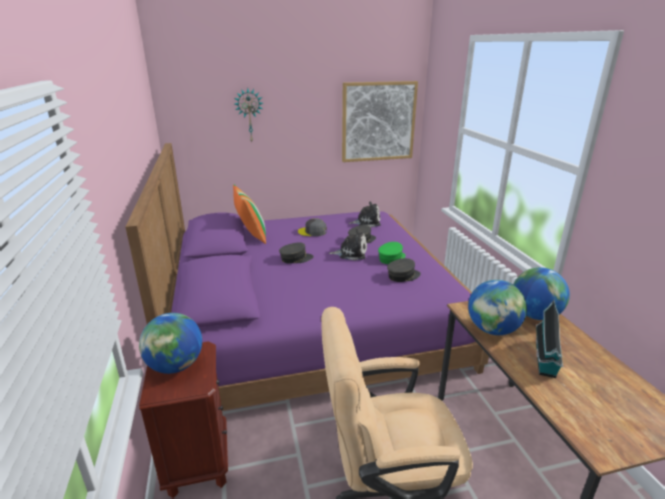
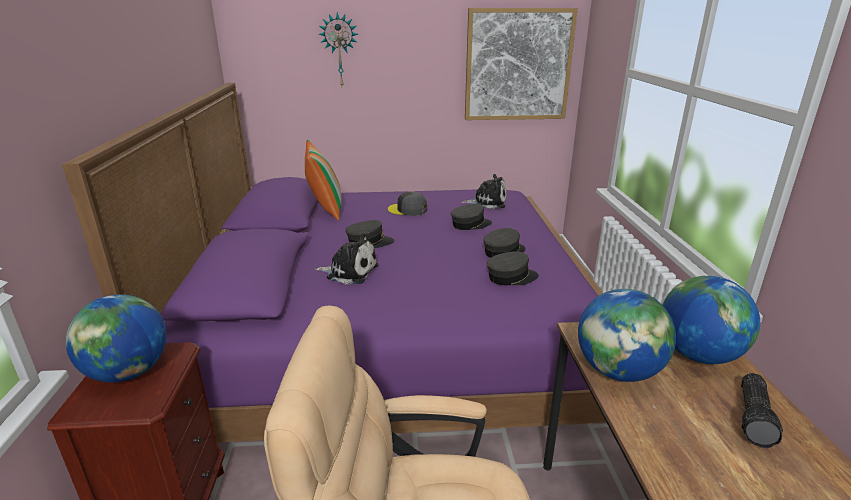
camera: 10 degrees right, 0 degrees up
plush toy [329,229,367,261] -> plush toy moved to [315,233,378,284]
green cap [378,242,405,264] -> grey cap [483,228,526,258]
toy house [536,300,563,378] -> none
none -> flashlight [741,373,783,448]

